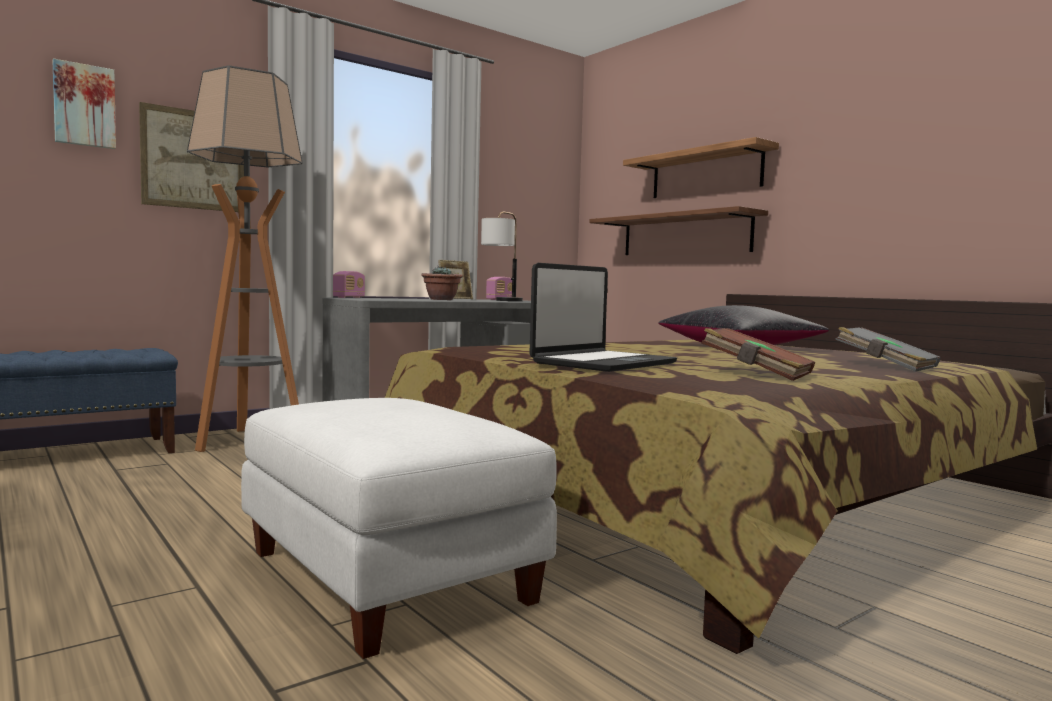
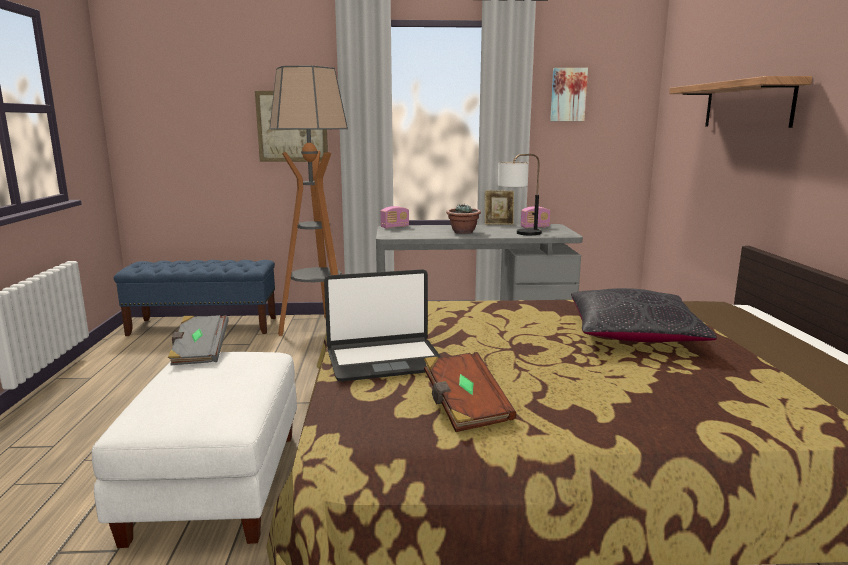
camera: 35 degrees right, 10 degrees up
picture [52,58,116,149] -> picture moved to [550,68,588,121]
shelf [589,206,768,255] -> none
grey book [835,327,941,372] -> grey book moved to [168,315,229,365]

